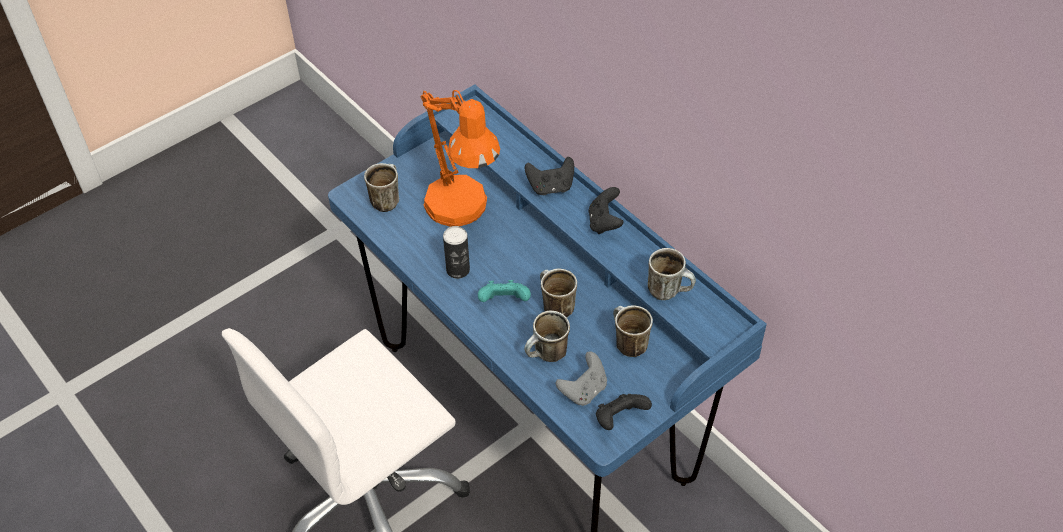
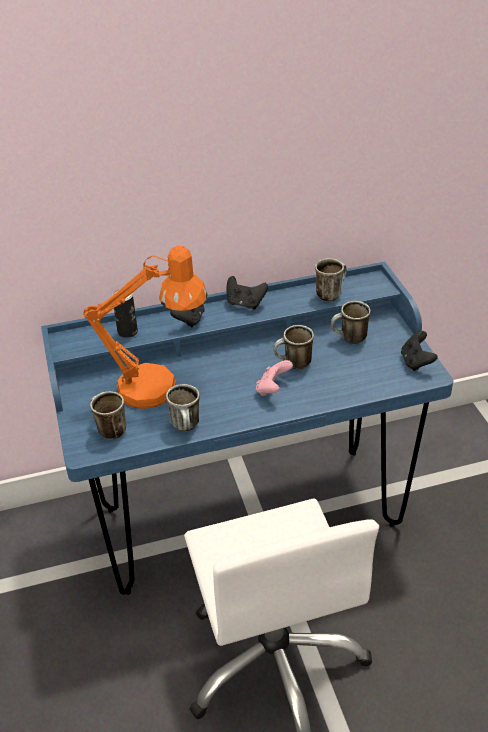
camera: 65 degrees left, 10 degrees down
can [443,226,470,279] -> can moved to [112,289,138,338]
turquoise game controller [478,280,531,302] -> pink game controller [256,360,293,396]
mug [524,311,570,362] -> mug moved to [166,384,200,431]
grey game controller [556,351,607,406] -> none

